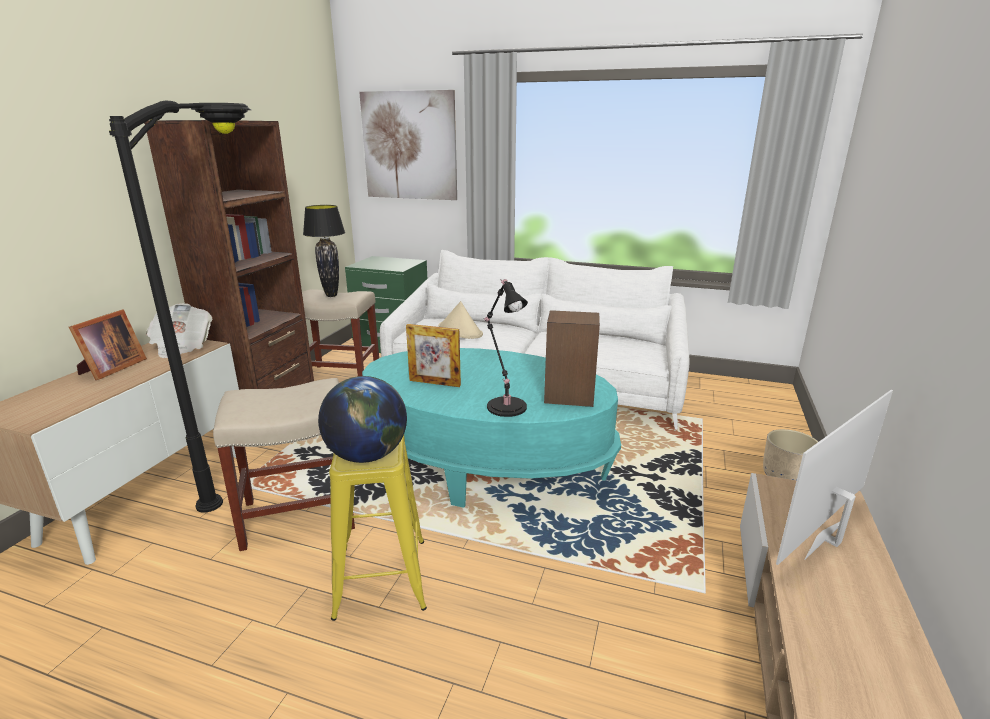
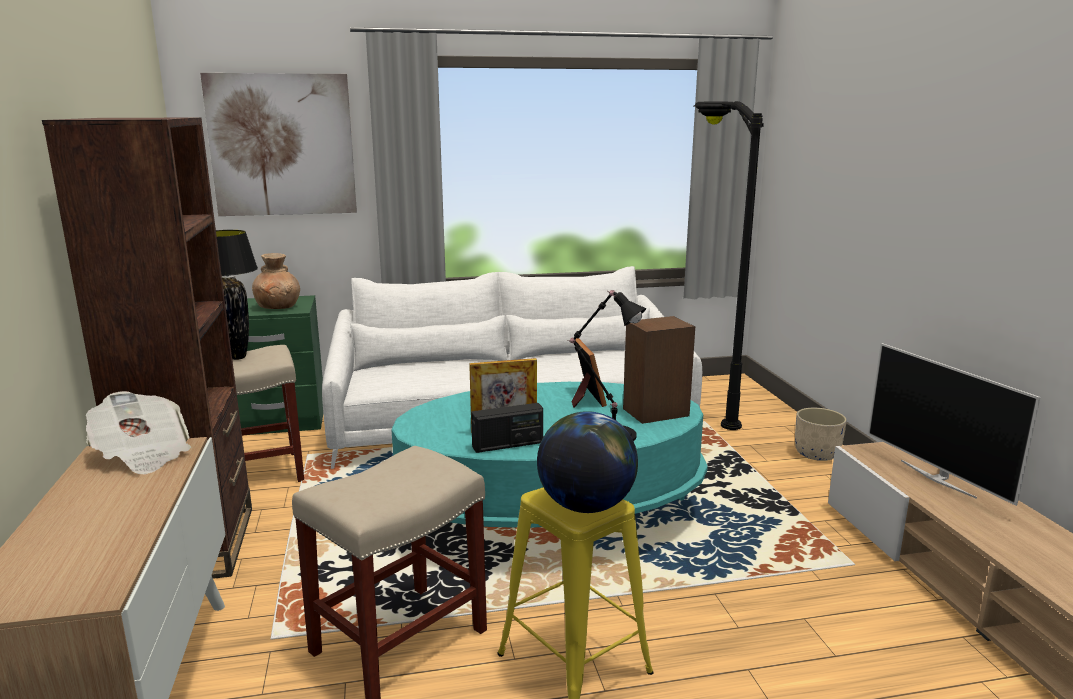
camera: 30 degrees left, 5 degrees down
picture frame [69,309,147,380] -> picture frame moved to [571,338,607,408]
black floor lamp [109,101,251,513] -> black floor lamp moved to [693,101,764,430]
beige hat [438,301,483,339] -> none
television [776,390,893,565] -> television turned 45 degrees counterclockwise [868,343,1040,506]
none -> brown vase [252,253,300,309]
none -> radio [471,403,543,453]

